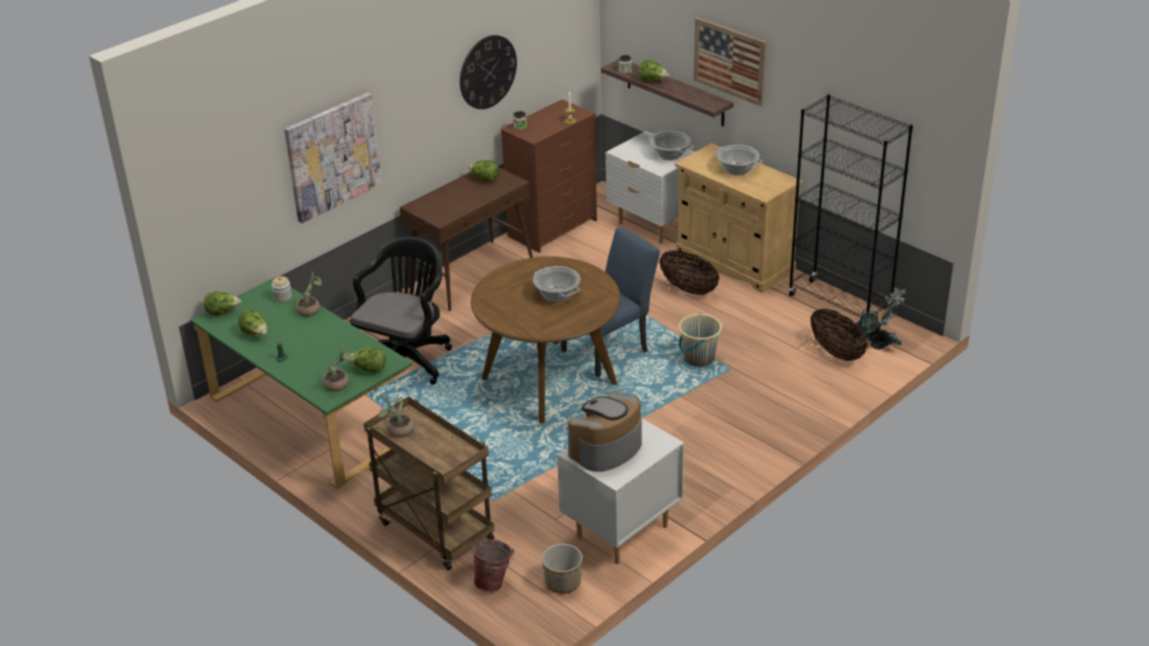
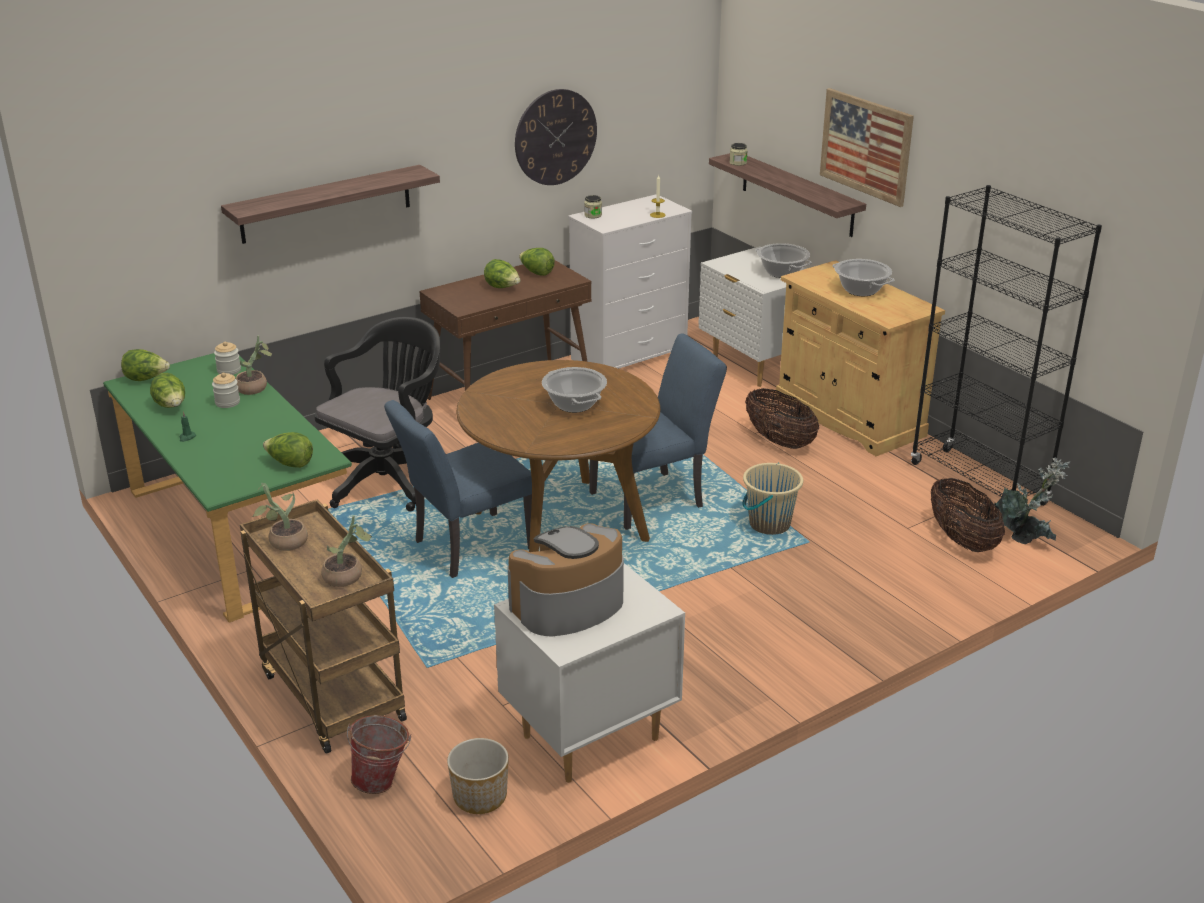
camera: 10 degrees right, 5 degrees down
picture [284,92,382,223] -> shelf [221,165,440,244]
potted plant [323,345,353,391] -> potted plant moved to [321,515,372,587]
brown dresser [501,99,597,253] -> white dresser [568,194,693,369]
lettuce [639,60,669,82] -> lettuce moved to [484,259,520,288]
none -> jar [212,373,240,408]
none -> blue chair [384,400,532,578]

